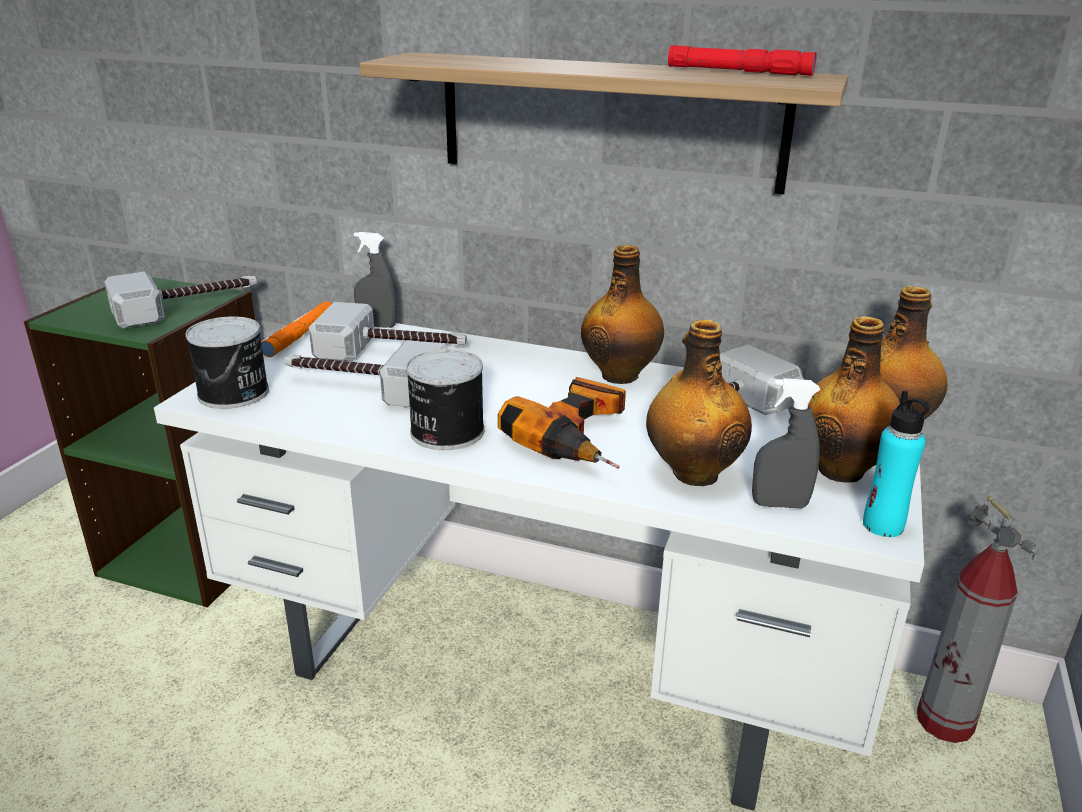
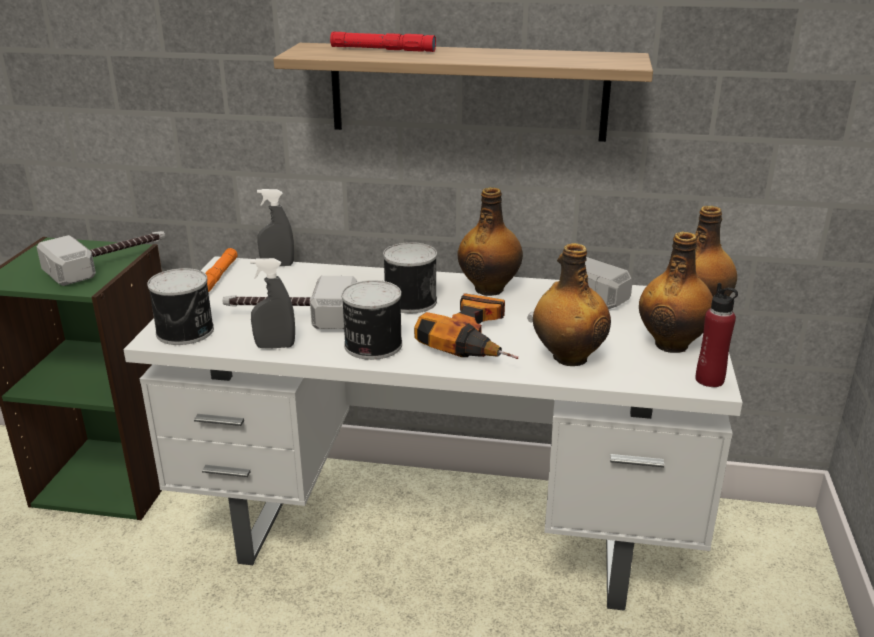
camera: 10 degrees left, 0 degrees up
hammer [309,302,467,361] -> none
red flashlight [668,45,817,76] -> red flashlight moved to [330,32,436,52]
grey spray bottle [752,378,820,508] -> grey spray bottle moved to [250,258,295,349]
turquoise bottle [863,390,930,537] -> red bottle [696,283,738,387]
fire extinguisher [917,496,1039,743] -> none
none -> can [383,242,437,313]

